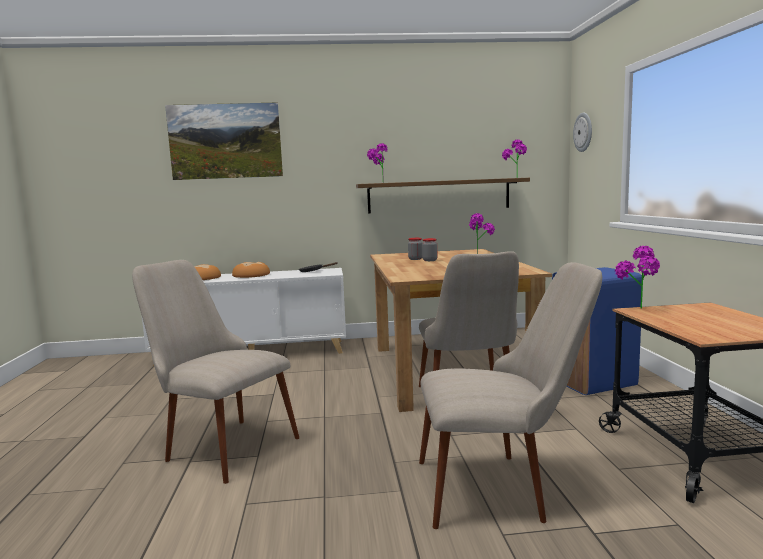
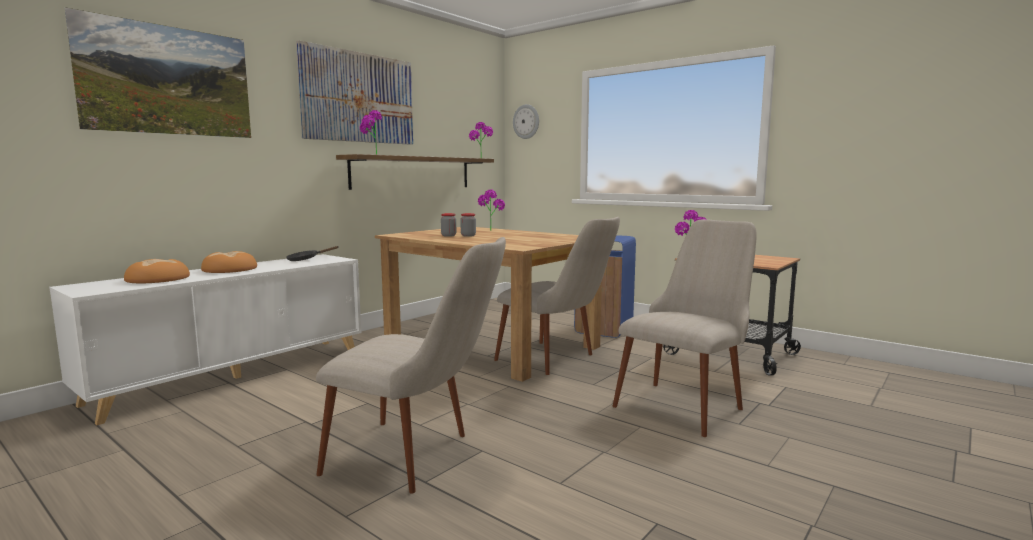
camera: 45 degrees left, 0 degrees up
beige chair [132,260,299,484] -> beige chair turned 150 degrees counterclockwise [316,237,506,494]
none -> picture [296,40,413,145]

